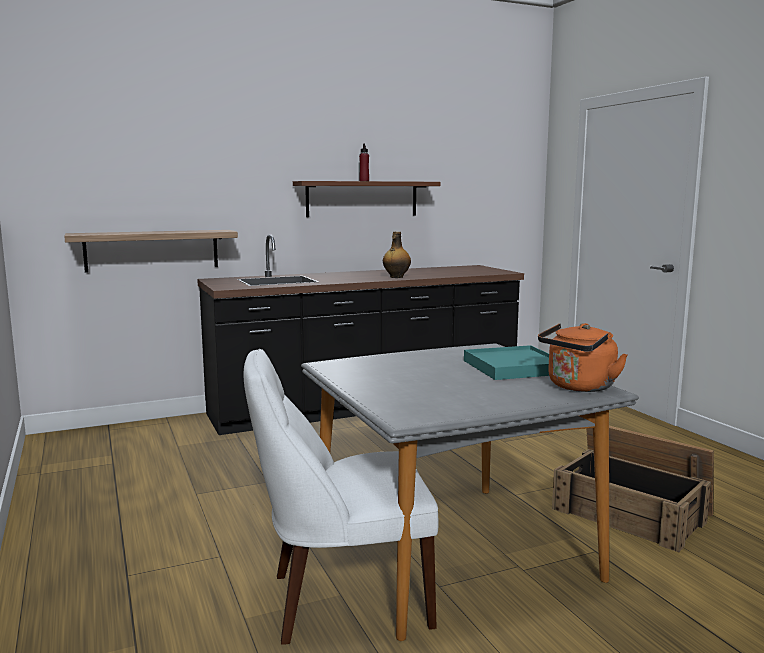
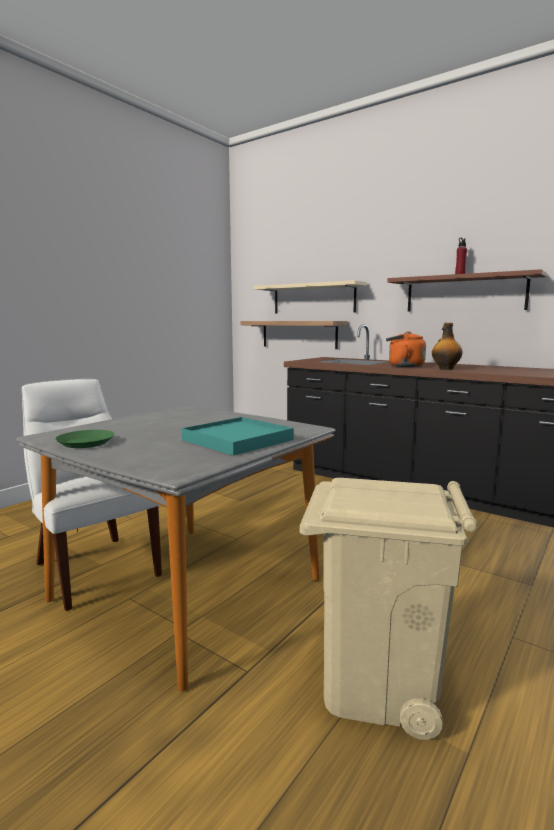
camera: 60 degrees right, 0 degrees up
orange kettle [538,323,628,392] -> orange kettle moved to [386,331,426,367]
crate [552,426,714,552] -> beige trash can [300,478,477,740]
none -> green plate [55,430,115,448]
none -> beige shelf [254,280,367,313]

